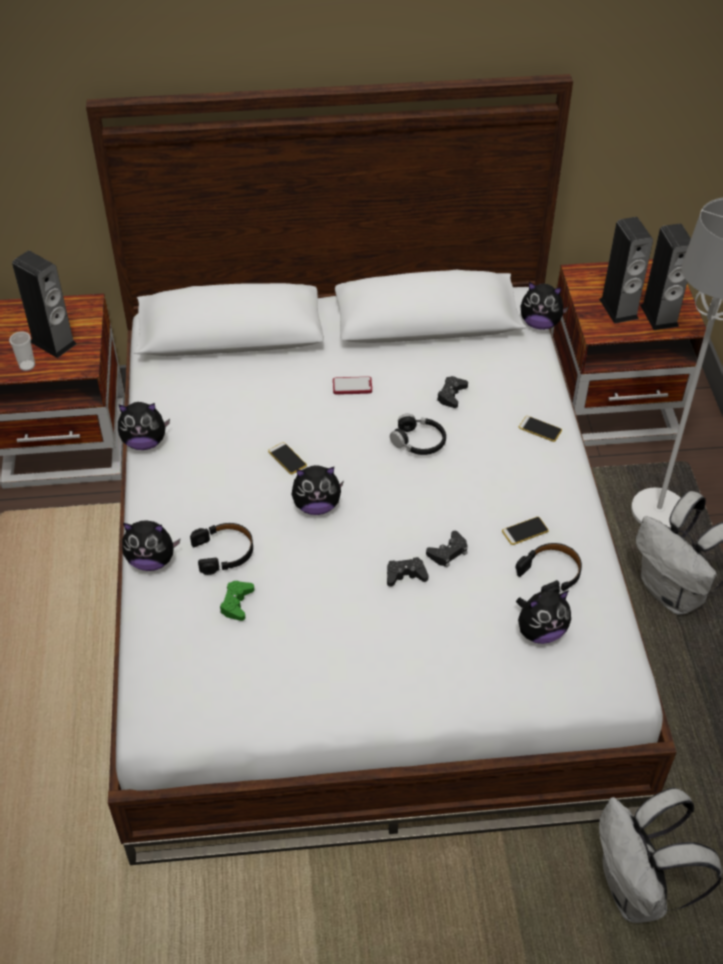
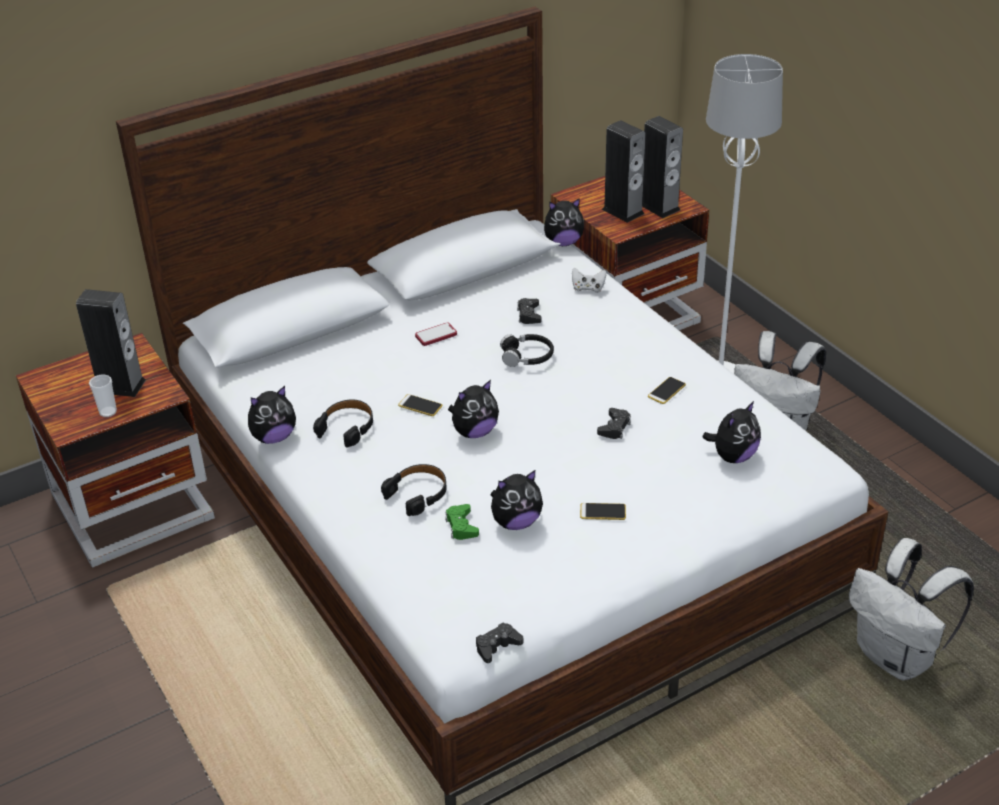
camera: 25 degrees left, 10 degrees down
plush toy [122,521,180,571] -> plush toy moved to [491,470,543,530]
black game controller [387,557,428,587] -> black game controller moved to [476,623,523,663]
black headphones [515,543,582,593] -> black headphones moved to [313,400,373,447]
phone [519,416,562,442] -> phone moved to [580,503,626,520]
none -> white game controller [572,267,606,293]

